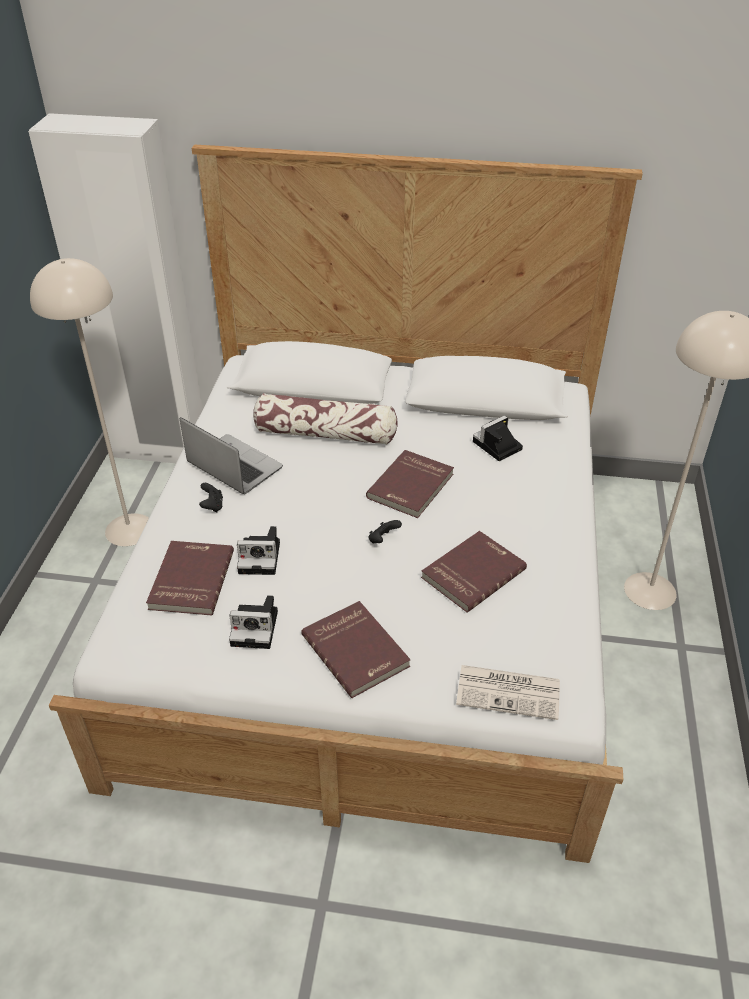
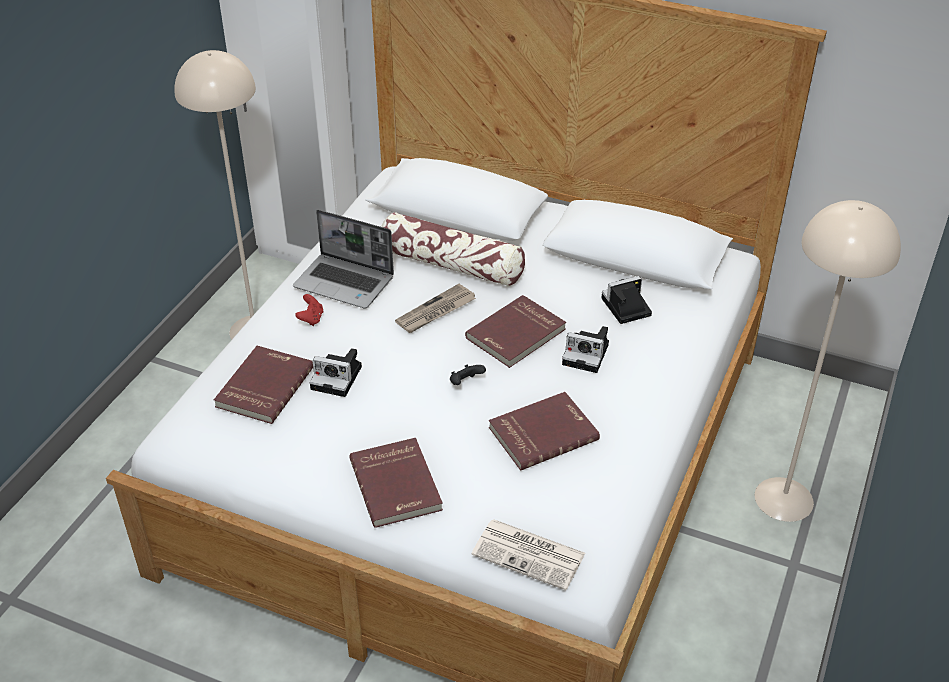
camera: 15 degrees right, 0 degrees up
laptop [180,417,283,494] -> laptop turned 150 degrees clockwise [293,210,394,309]
black game controller [199,483,223,512] -> red game controller [295,294,323,326]
camera [229,595,278,649] -> camera moved to [562,326,609,373]
none -> newspaper [395,284,476,333]

